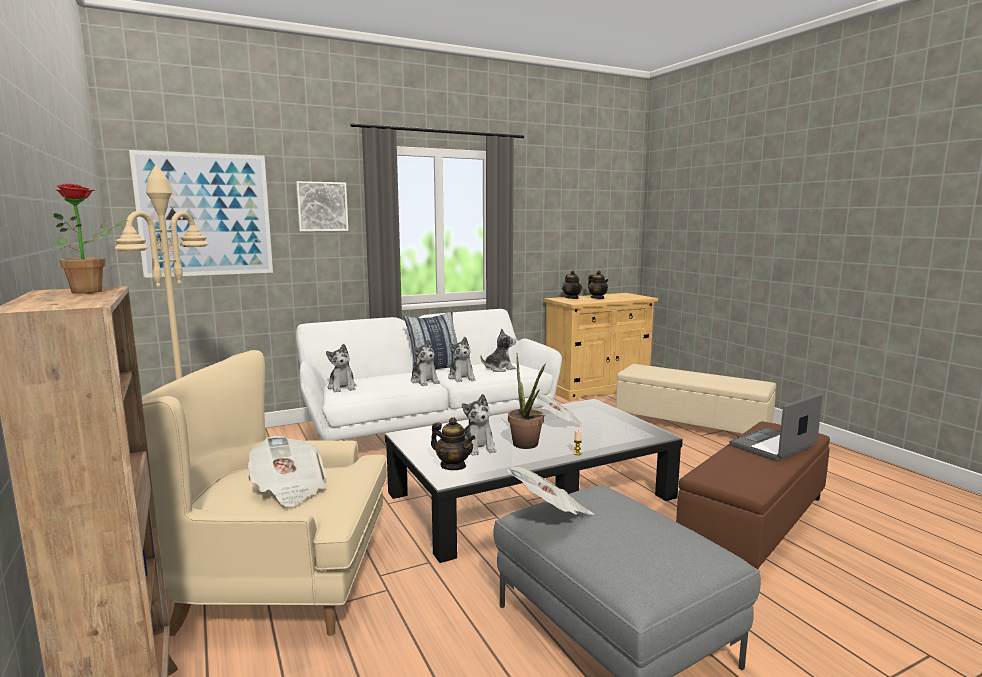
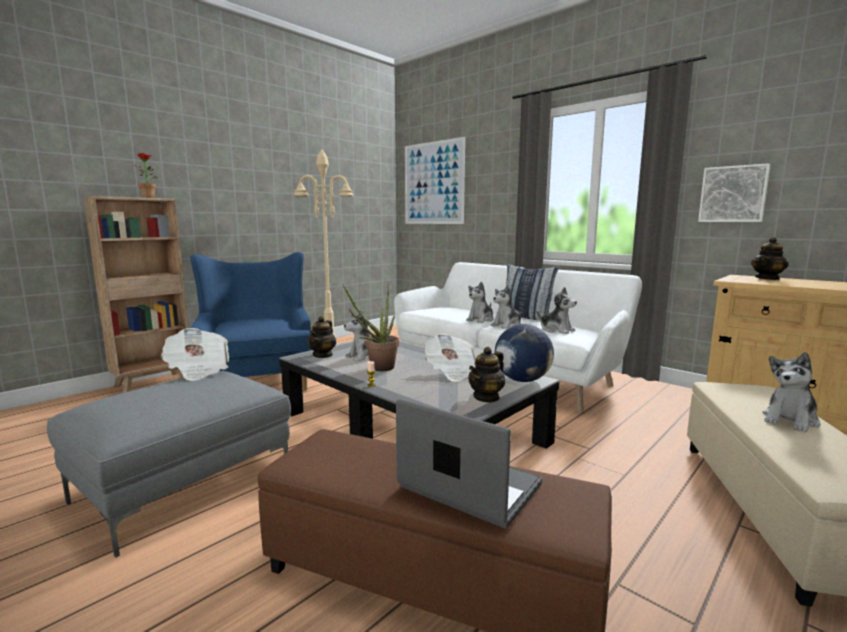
camera: 70 degrees right, 0 degrees up
beige armchair [142,350,387,636] -> blue armchair [190,252,312,391]
newspaper [248,436,326,507] -> none
picture [296,181,348,231] -> picture moved to [698,163,771,222]
plush toy [326,344,357,392] -> plush toy moved to [763,352,820,432]
teapot [588,270,609,299] -> teapot moved to [468,347,505,403]
none -> globe [495,324,554,382]

